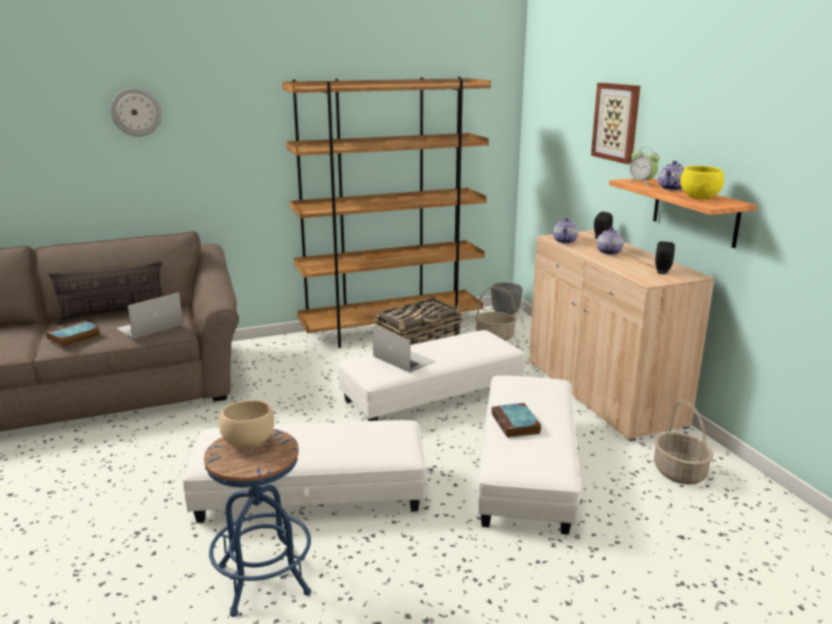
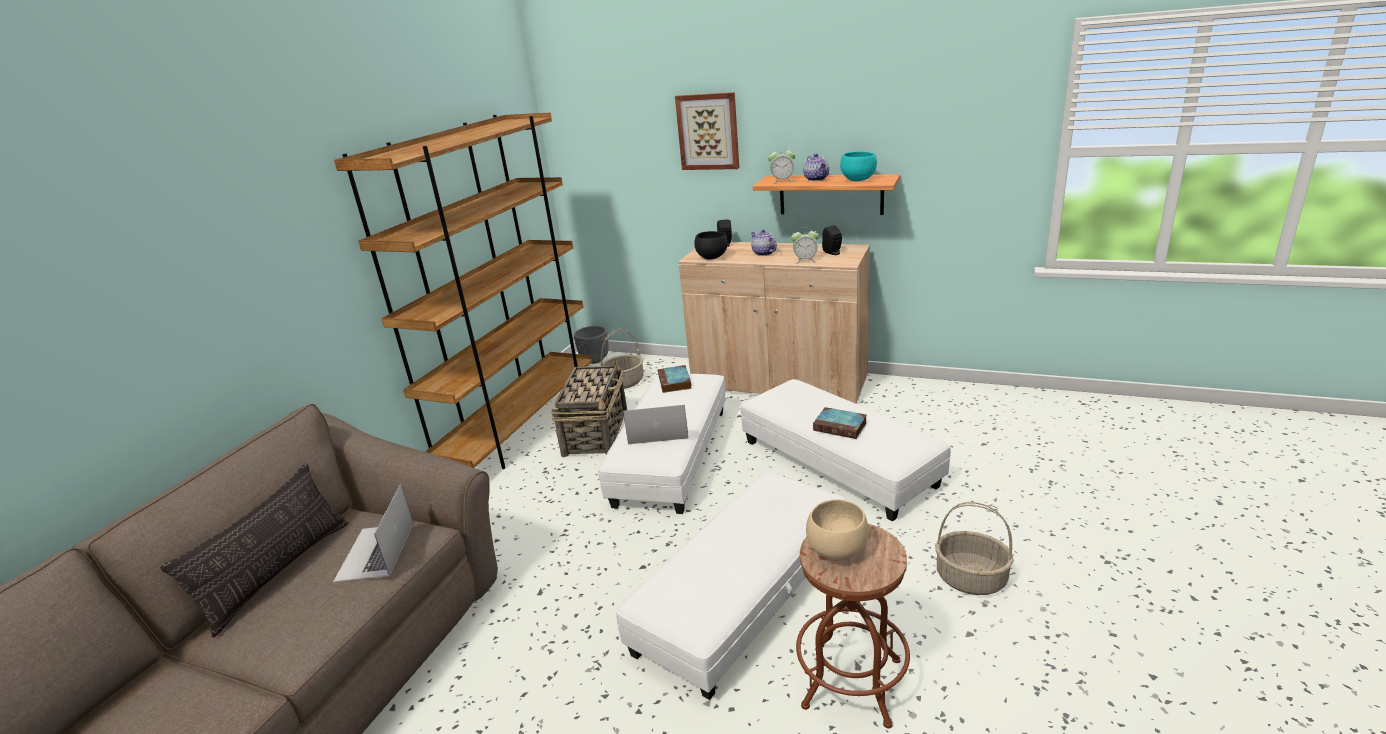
camera: 45 degrees left, 5 degrees up
book [46,320,101,347] -> book moved to [658,365,692,393]
wall clock [111,88,162,137] -> none
blue stool [204,429,311,617] -> brown stool [796,524,910,729]
teapot [553,218,578,244] -> black bowl [694,231,728,259]
basket [654,400,713,485] -> basket moved to [935,502,1014,595]
yellow bowl [680,166,724,199] -> turquoise bowl [840,151,877,181]
none -> alarm clock [791,227,819,264]

